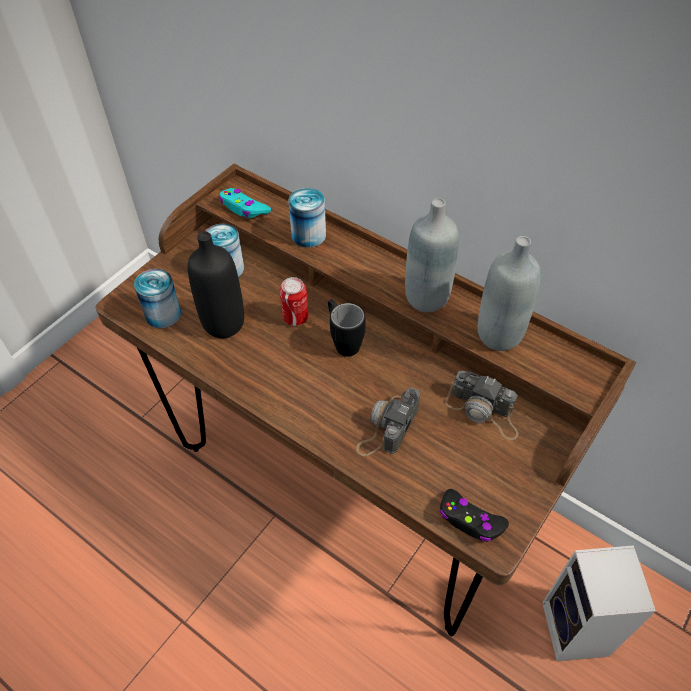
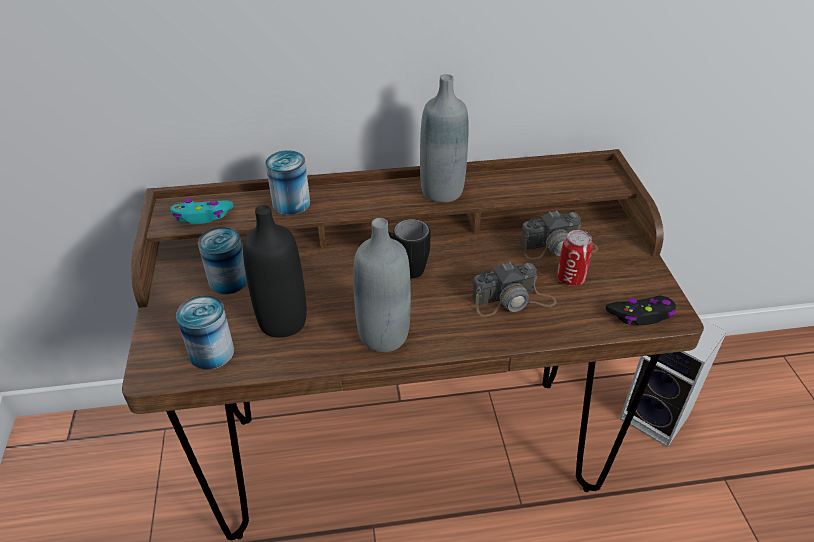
camera: 45 degrees left, 10 degrees down
can [280,277,309,326] -> can moved to [557,230,593,286]
camera [356,387,420,456] -> camera turned 90 degrees counterclockwise [472,263,557,316]
grey bottle [478,236,541,351] -> grey bottle moved to [353,218,411,352]

